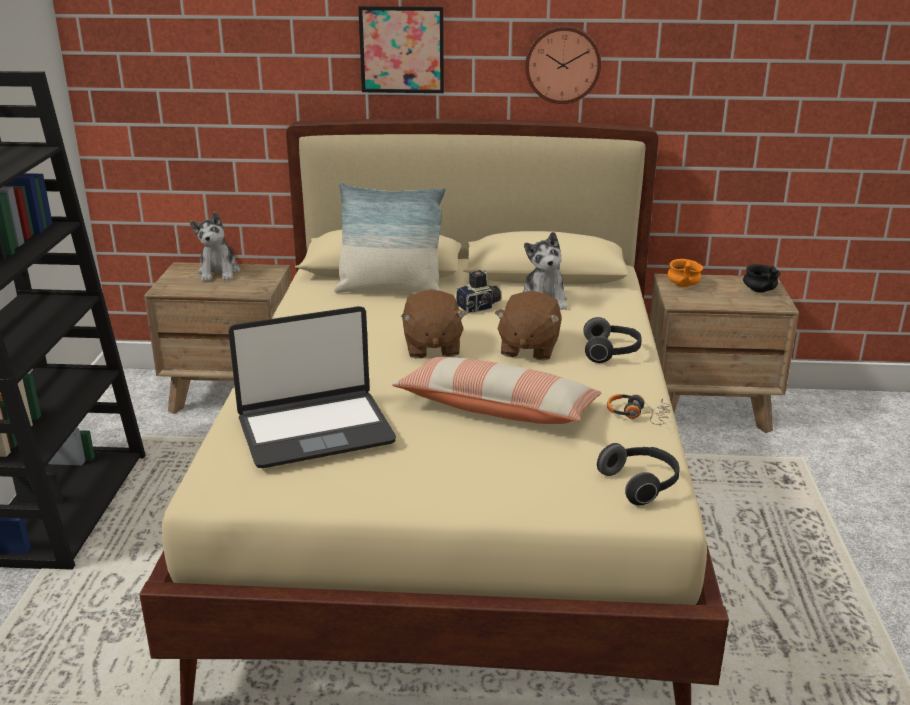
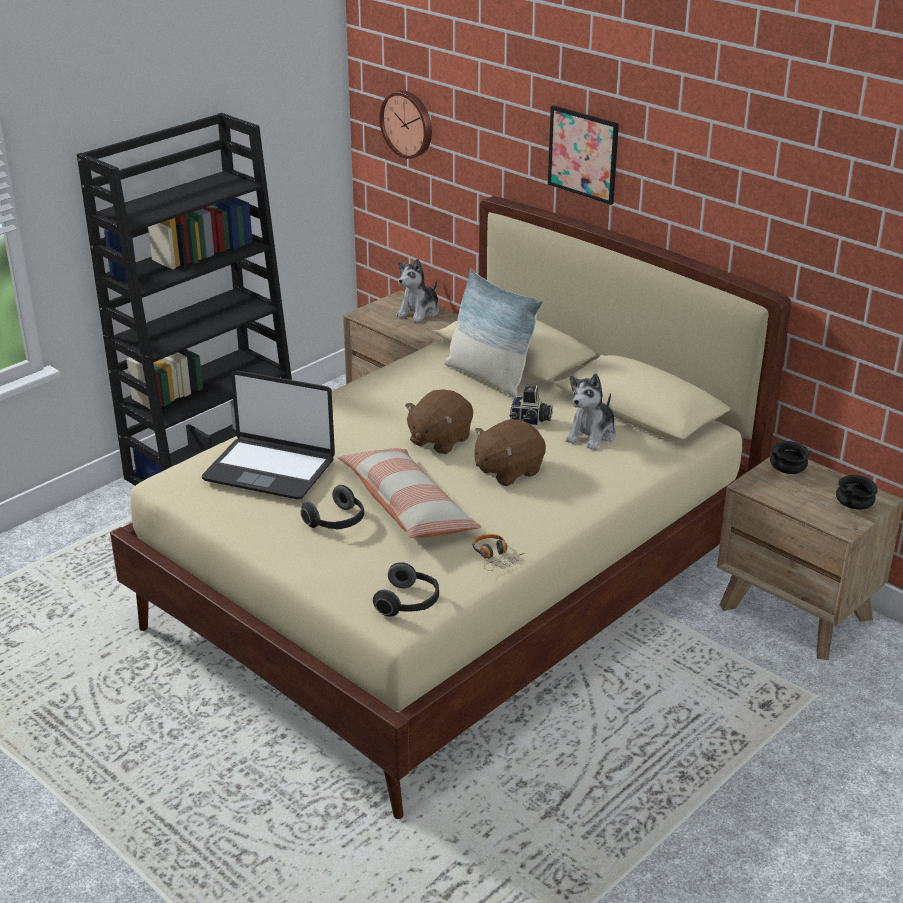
camera: 40 degrees right, 5 degrees up
wall clock [525,26,601,104] -> wall clock moved to [379,91,432,159]
headphones [583,317,642,363] -> headphones moved to [301,485,364,529]
orange bowl [667,259,703,287] -> black bowl [770,441,809,474]

